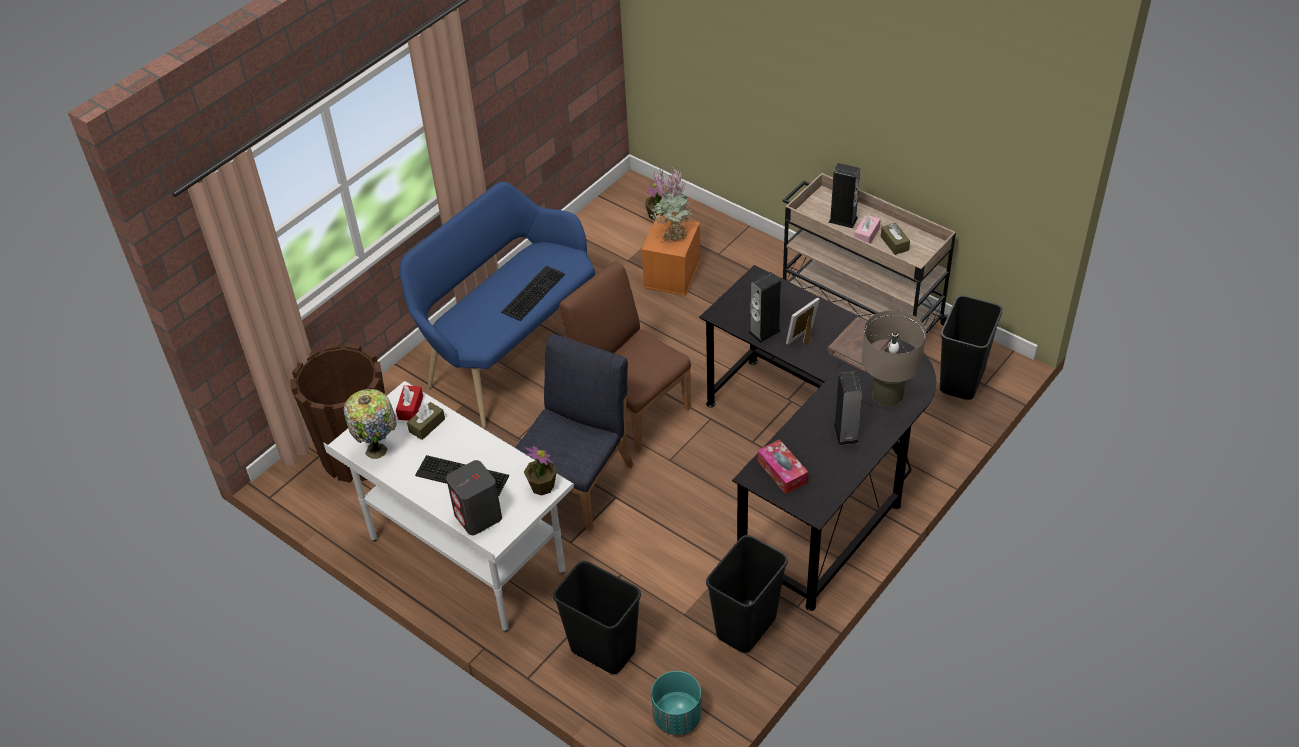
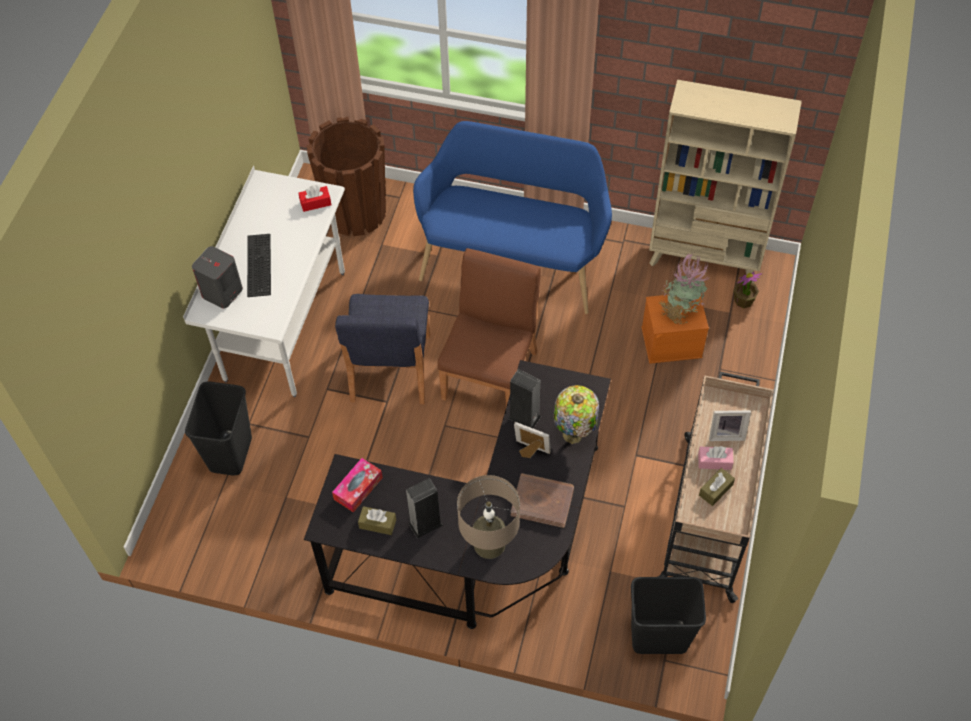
camera: 65 degrees right, 10 degrees up
table lamp [343,389,396,459] -> table lamp moved to [554,385,599,444]
brown tissue box [407,402,445,440] -> brown tissue box moved to [358,506,396,535]
keyboard [501,266,565,321] -> none
blue chair [515,334,633,532] -> blue chair turned 90 degrees clockwise [335,294,430,404]
potted plant [524,446,557,495] -> none
turquoise planter [651,671,702,735] -> none
black trash can [706,535,788,653] -> none
speaker [829,163,860,228] -> picture frame [709,410,751,441]
none -> beige bookcase [649,80,802,283]

